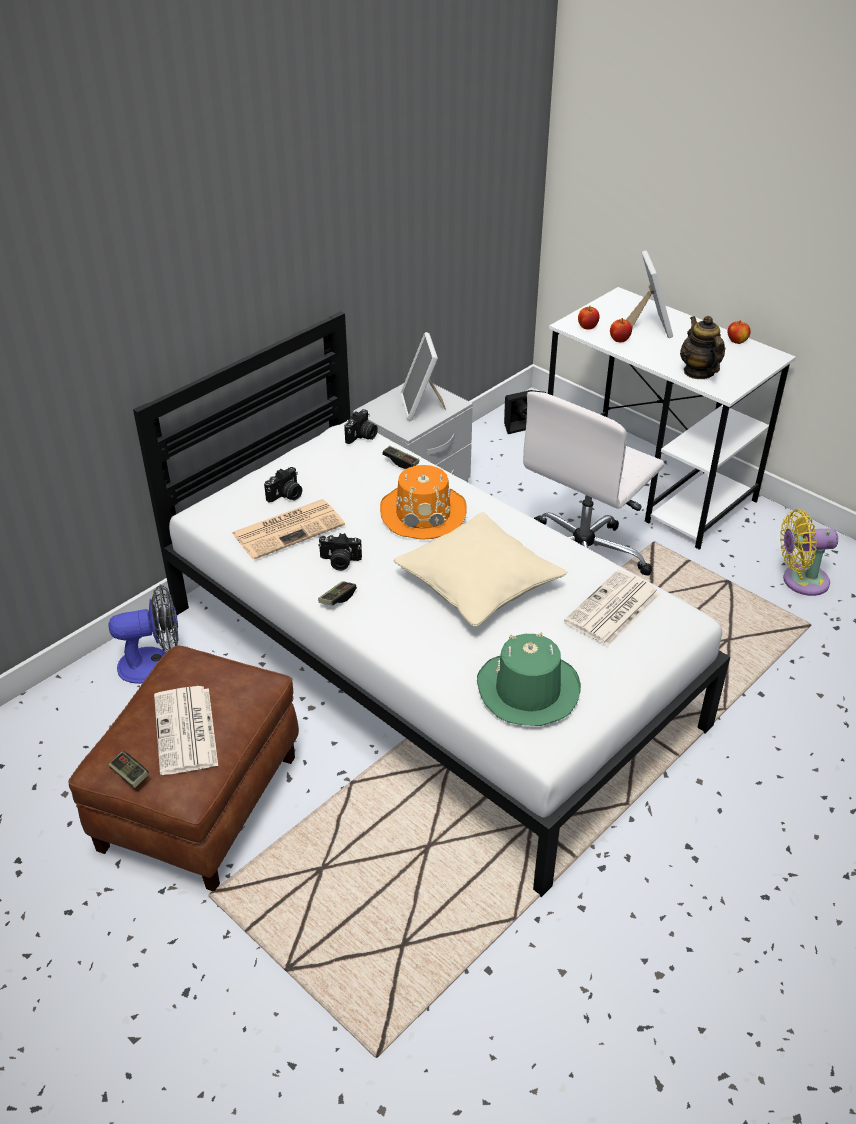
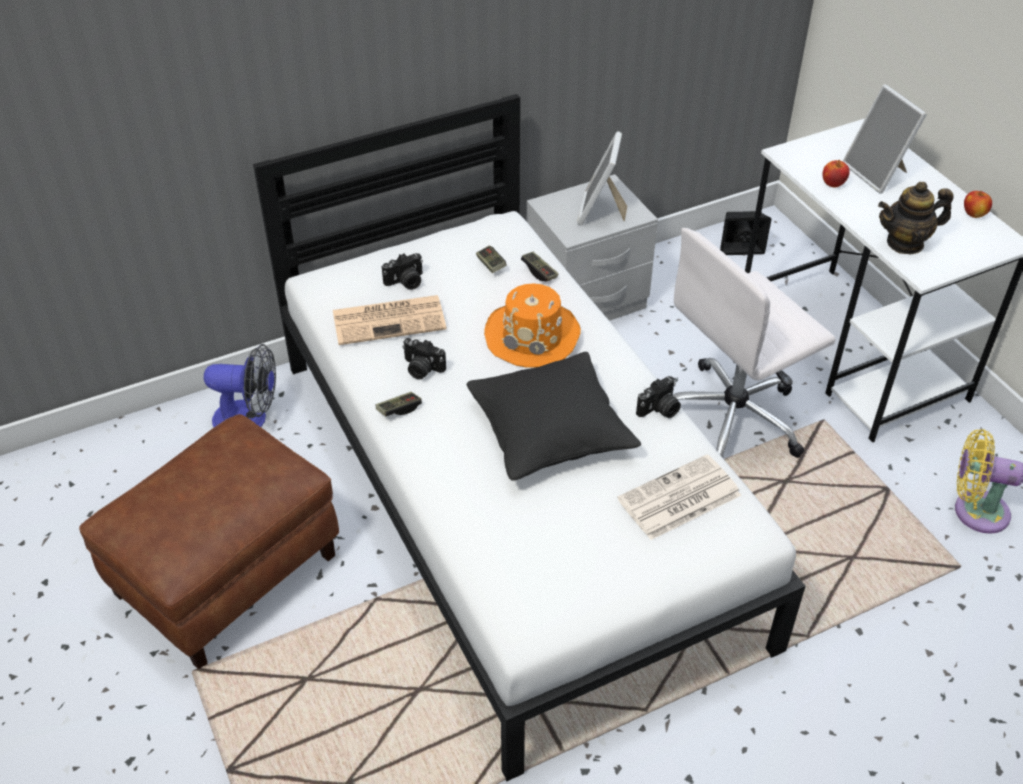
camera: 20 degrees right, 5 degrees up
game controller [108,751,149,788] -> game controller moved to [476,245,507,273]
newspaper [154,686,218,775] -> none
camera [344,409,378,444] -> camera moved to [636,376,681,418]
beige pillow [394,512,567,627] -> black pillow [467,352,641,481]
green hat [477,632,581,726] -> none
apple [578,306,600,330] -> none
picture frame [626,250,673,338] -> picture frame turned 135 degrees clockwise [843,84,927,194]
teapot [680,316,725,379] -> teapot turned 105 degrees counterclockwise [878,182,954,255]

